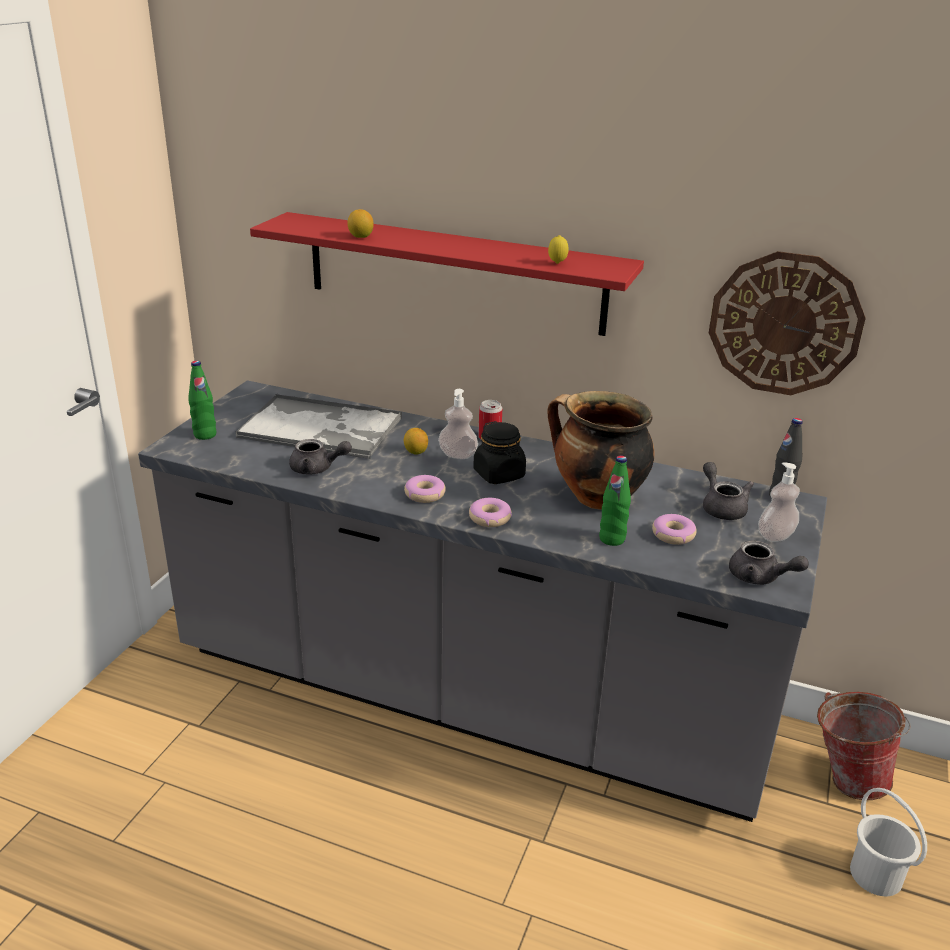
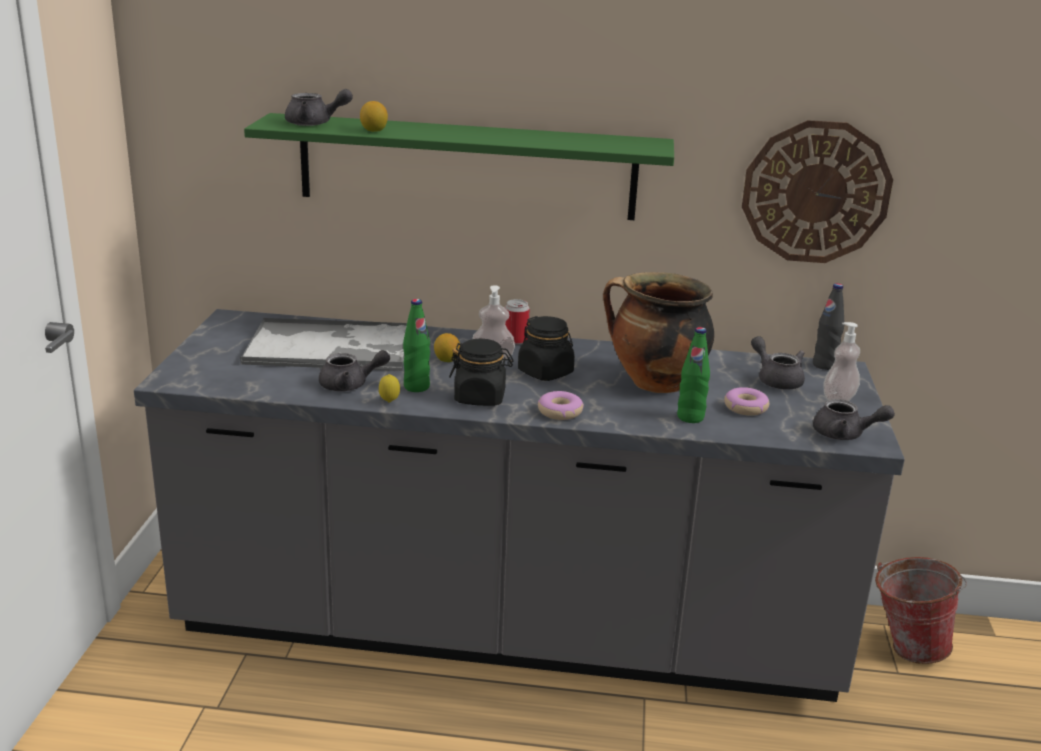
camera: 15 degrees left, 5 degrees down
green bottle [188,361,216,440] -> green bottle moved to [403,299,430,392]
red shelf [250,212,644,336] -> green shelf [244,113,674,220]
donut [404,475,446,503] -> black jar [449,339,514,406]
lemon [548,235,569,264] -> lemon moved to [379,374,400,402]
white bucket [850,788,927,896] -> none
none -> grey teapot [285,89,353,126]

